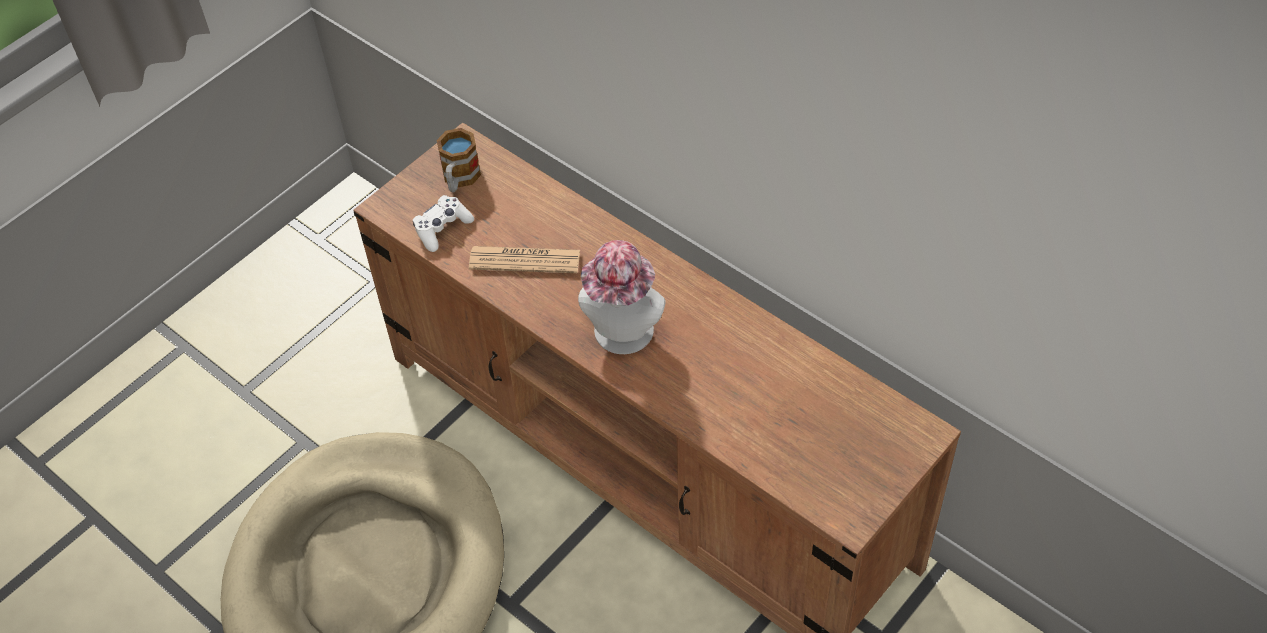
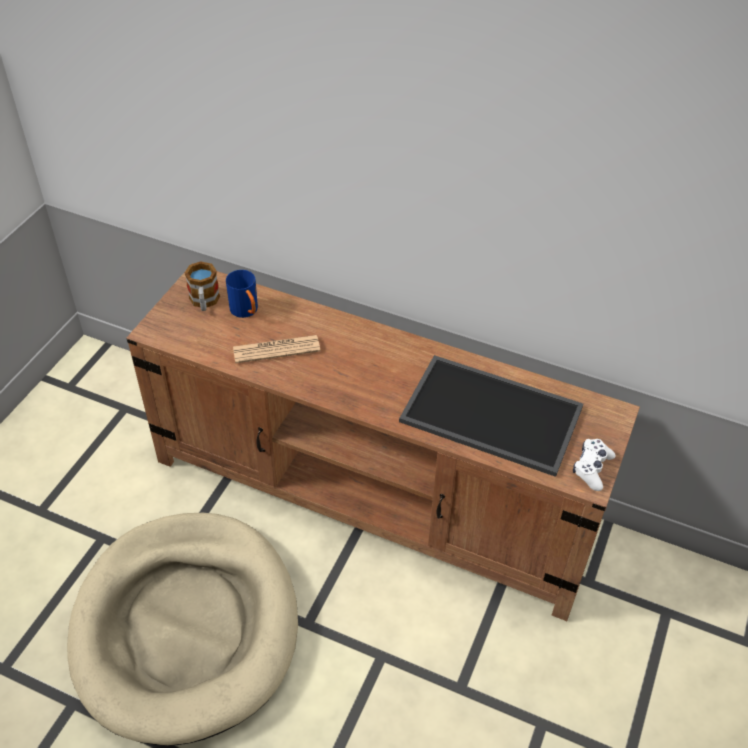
camera: 20 degrees left, 5 degrees down
white game controller [413,195,474,252] -> white game controller moved to [573,439,616,491]
hat [578,240,666,354] -> none
none -> blue mug [226,270,258,318]
none -> tray [399,355,583,477]

